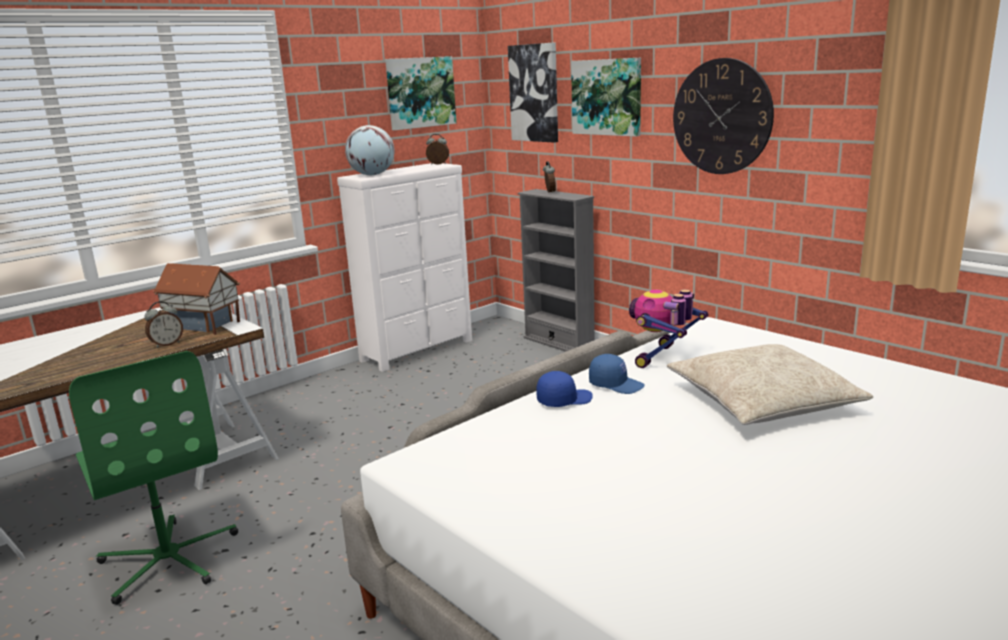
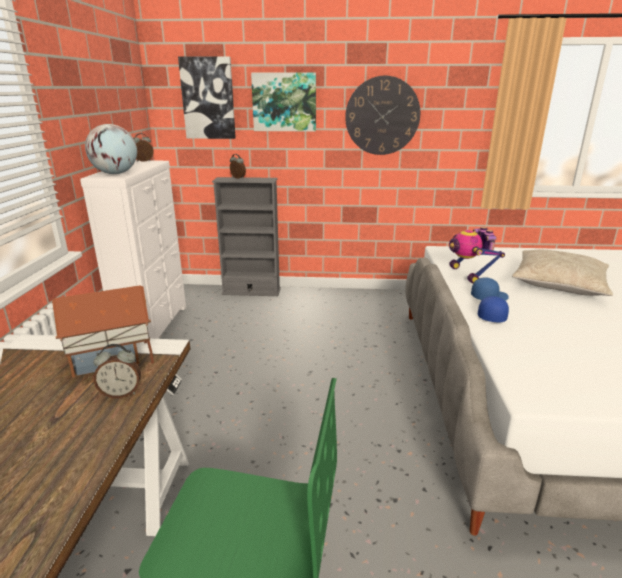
camera: 45 degrees left, 5 degrees up
alarm clock [144,301,183,348] -> alarm clock turned 75 degrees clockwise [94,344,141,398]
picture [385,56,456,130] -> none

